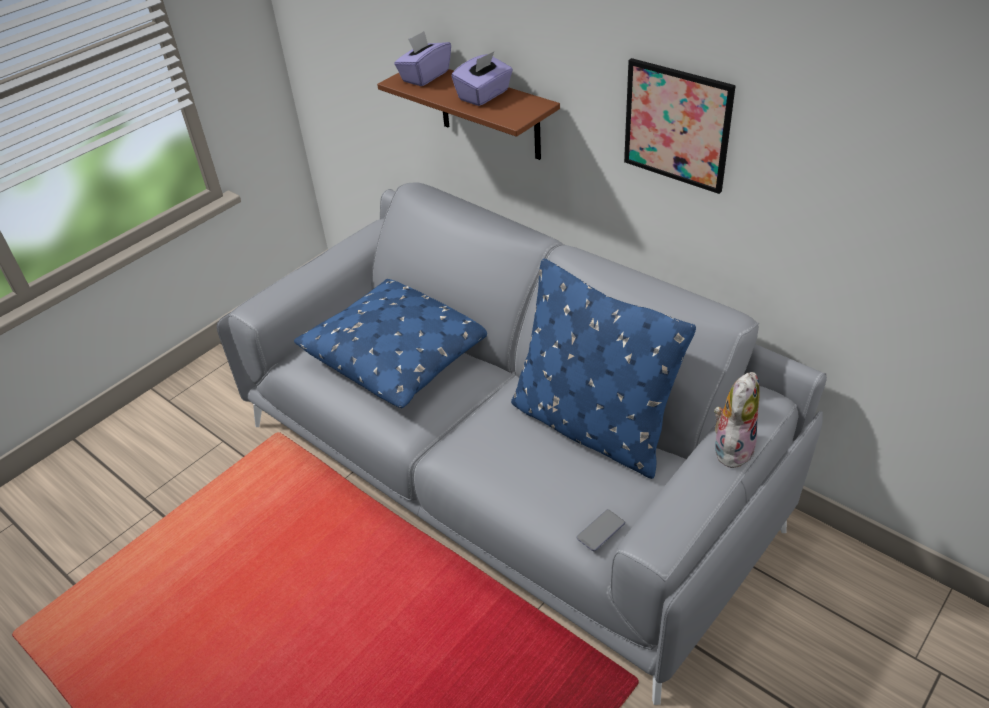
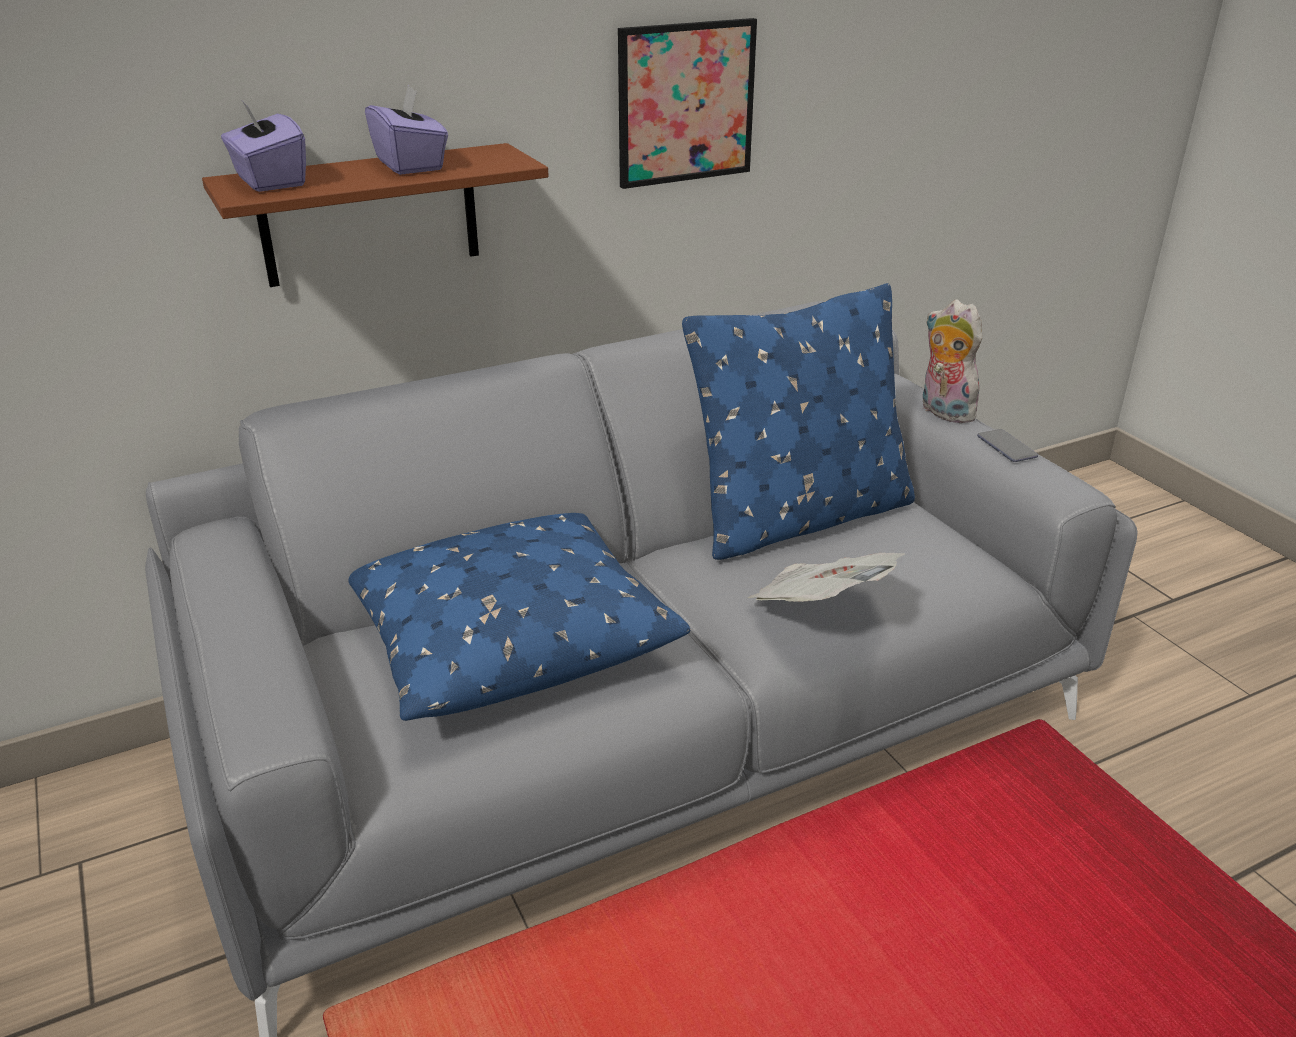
camera: 70 degrees left, 10 degrees down
phone [577,509,625,551] -> phone moved to [977,429,1038,462]
none -> newspaper [748,553,905,602]

